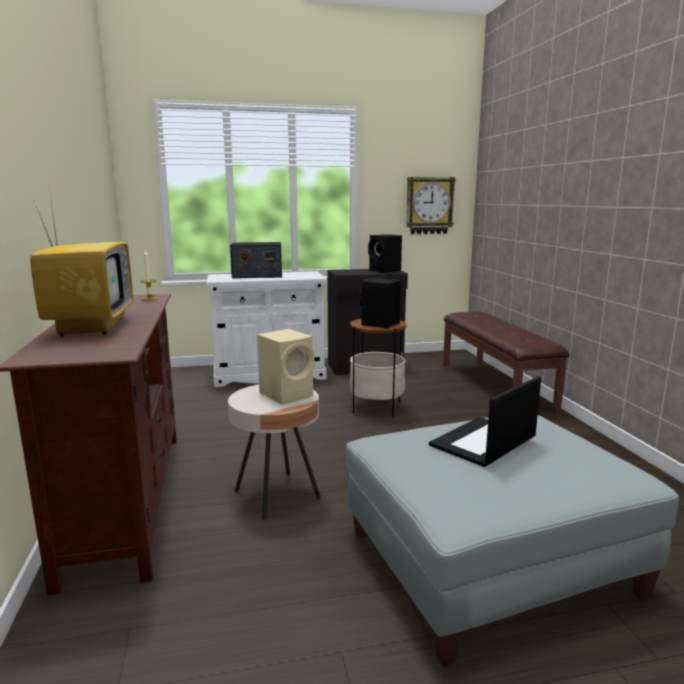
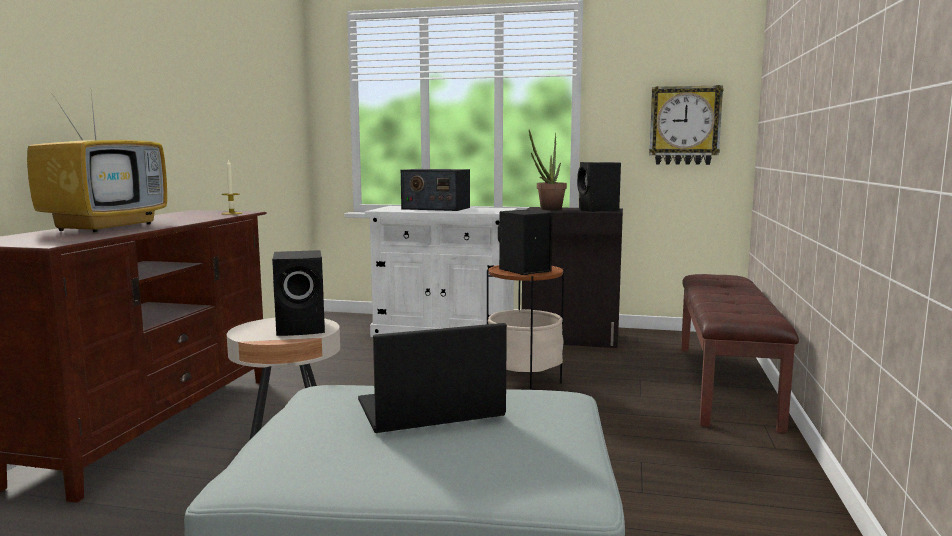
camera: 25 degrees right, 5 degrees down
beige speaker [257,329,315,404] -> black speaker [272,250,325,336]
none -> potted plant [529,130,567,210]

